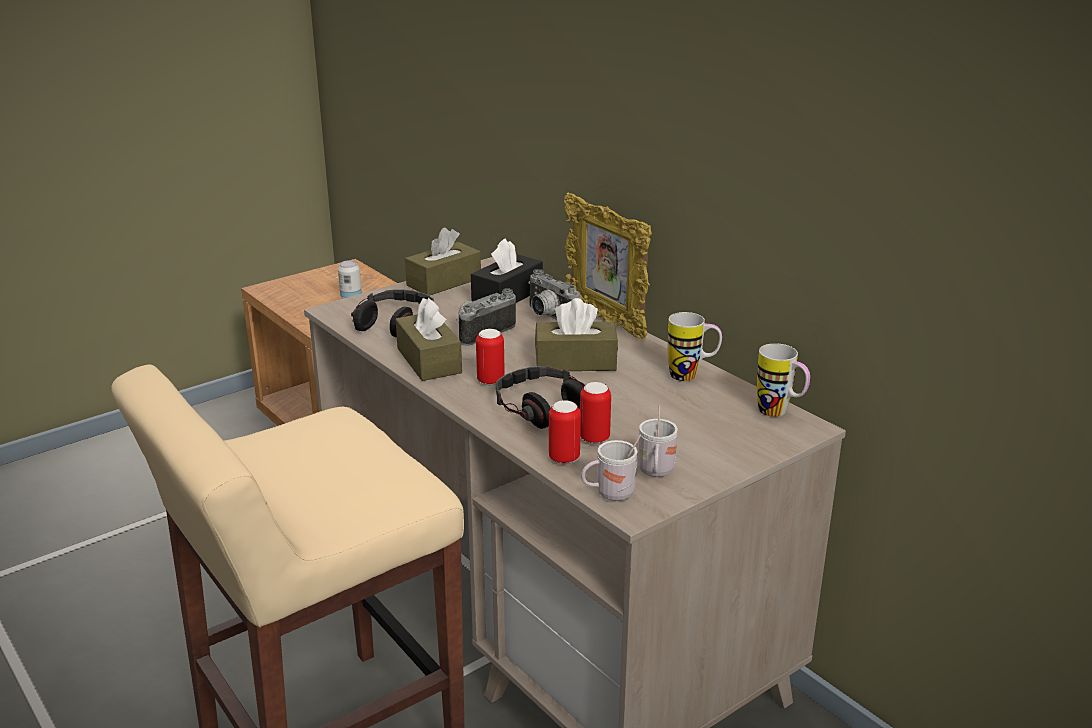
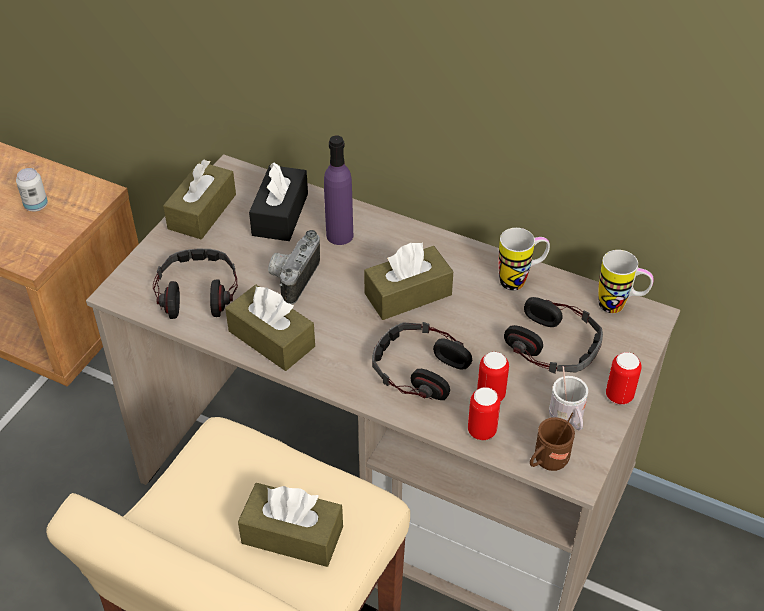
camera: 25 degrees left, 20 degrees up
can [476,329,505,385] -> can moved to [606,352,642,405]
camera [528,269,580,320] -> purple bottle [324,135,353,245]
picture frame [564,193,652,340] -> none
white mug [581,435,641,501] -> brown mug [530,413,575,471]
none -> brown tissue box [238,483,343,567]
none -> headphones [504,297,603,374]

